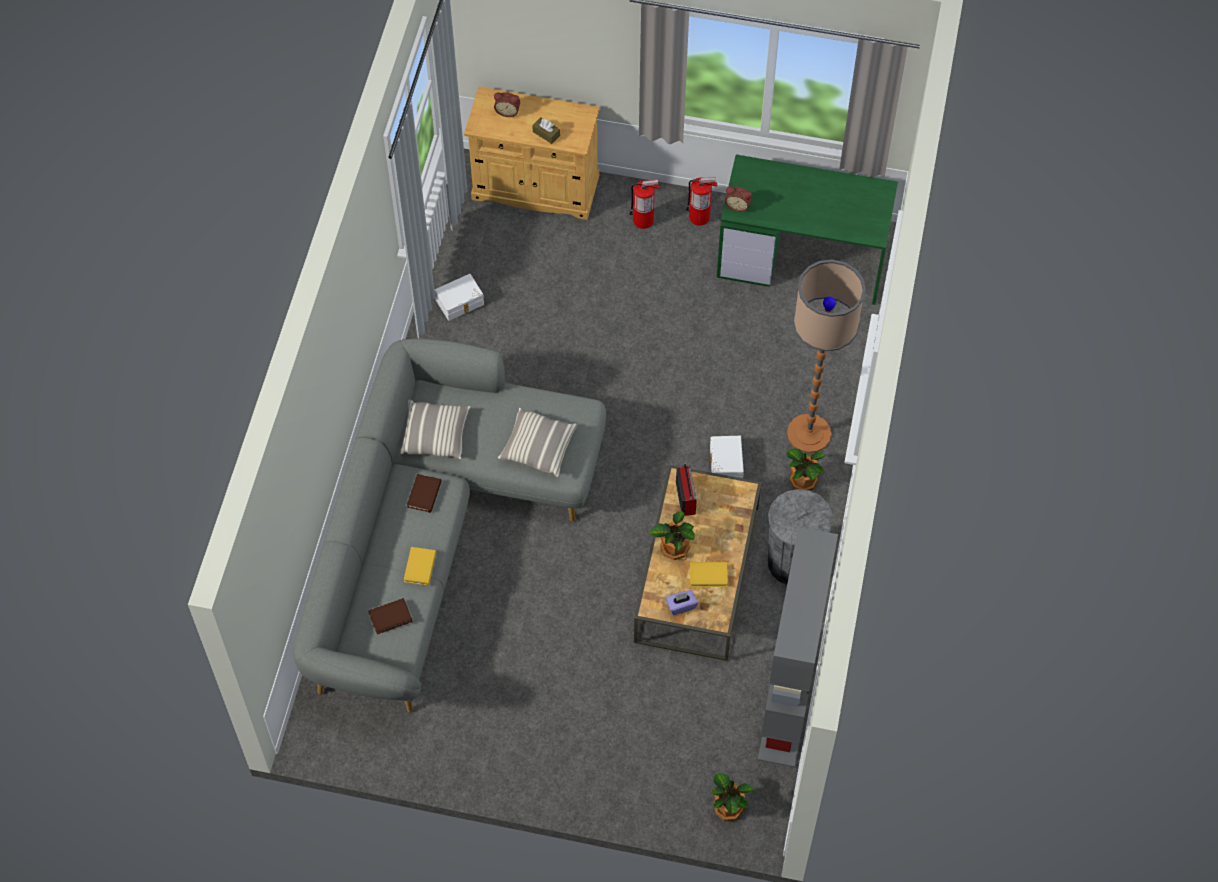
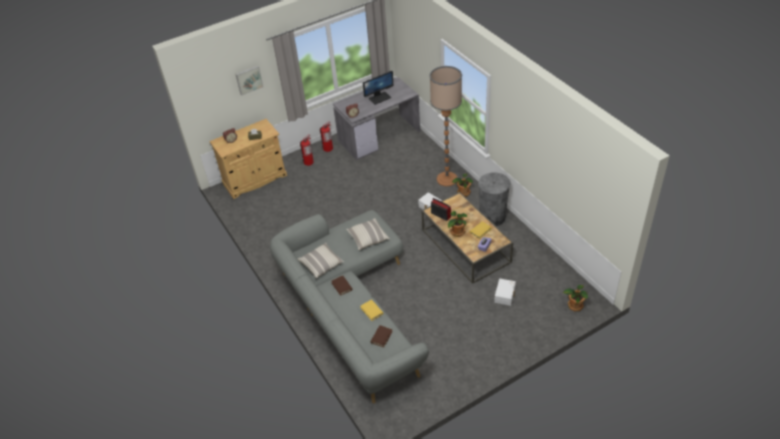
camera: 40 degrees left, 15 degrees down
white storage box [435,274,484,321] -> white storage box moved to [494,279,516,306]
green desk [717,154,898,305] -> grey desk [333,77,420,160]
grey bookcase [758,527,838,767] -> none
none -> picture [235,66,263,96]
none -> monitor [363,71,393,105]

